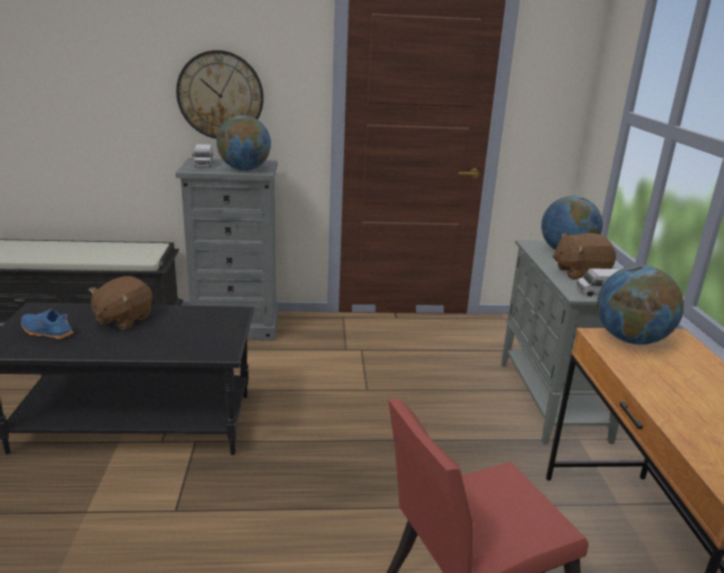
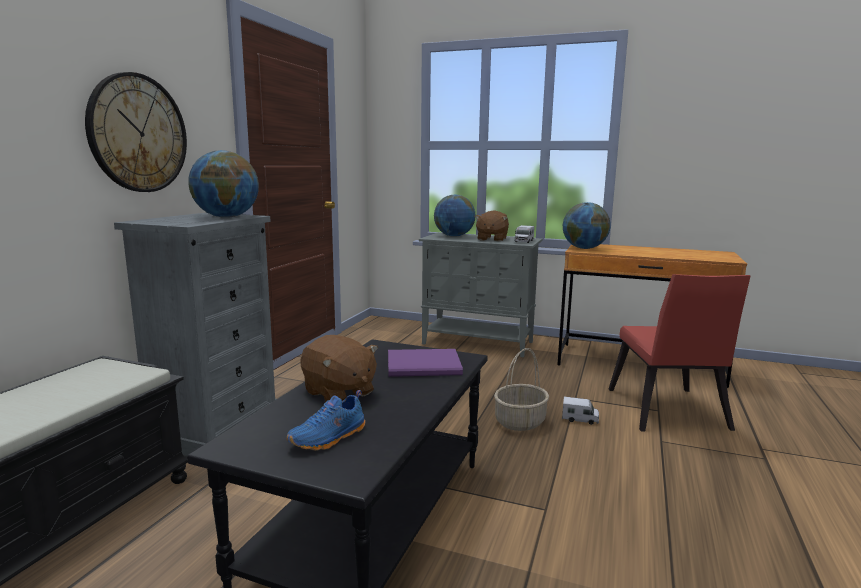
camera: 65 degrees left, 10 degrees down
toy truck [192,144,213,167] -> toy truck moved to [562,397,599,425]
none -> purple book [388,349,463,377]
none -> basket [494,348,549,431]

